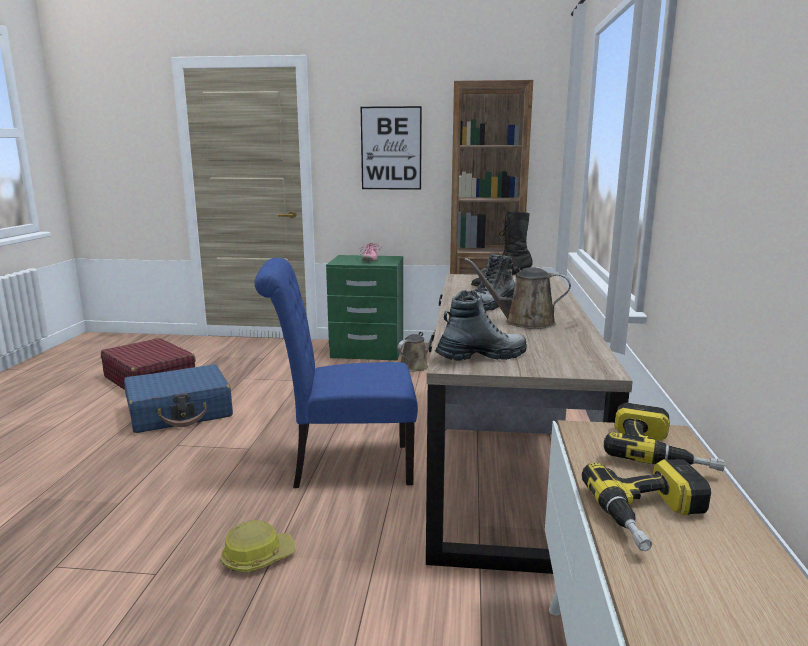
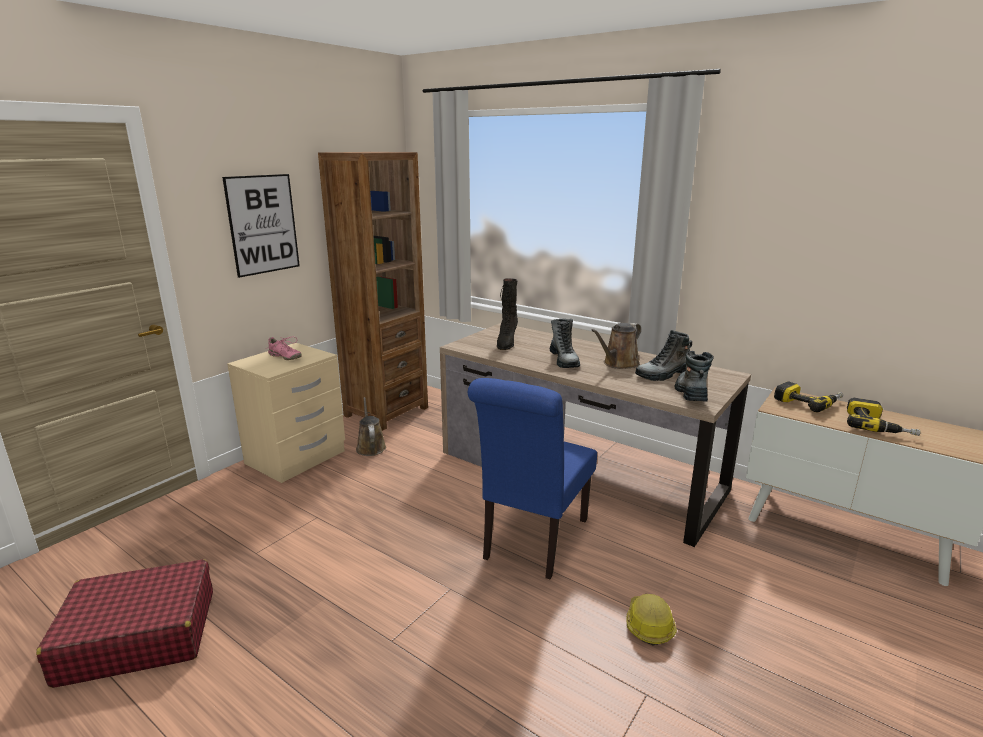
camera: 60 degrees left, 5 degrees up
blue suitcase [124,364,233,433] -> none
green nightstand [326,255,403,360] -> beige nightstand [227,343,345,483]
none -> boot [635,330,692,381]

